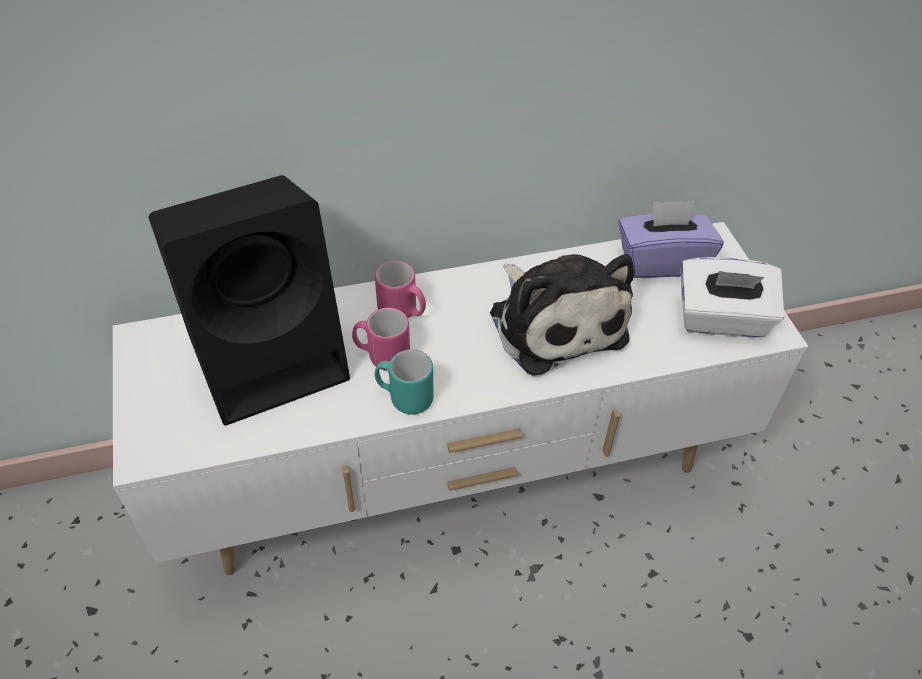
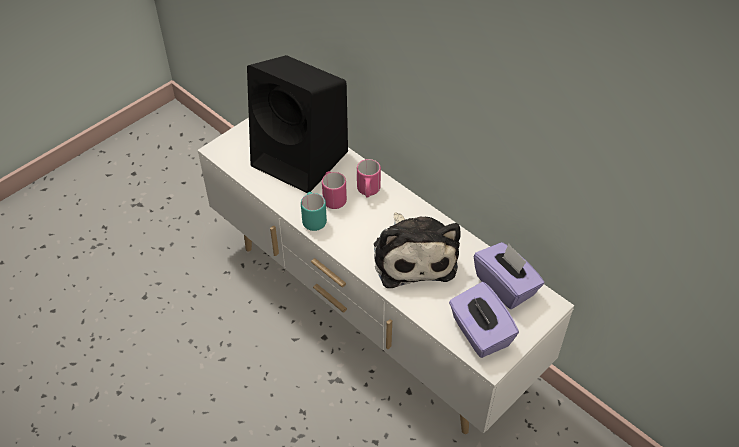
camera: 60 degrees right, 0 degrees up
plush toy [490,254,634,376] -> plush toy turned 45 degrees counterclockwise [374,212,461,288]
white tissue box [681,257,784,338] -> purple tissue box [449,282,519,358]

